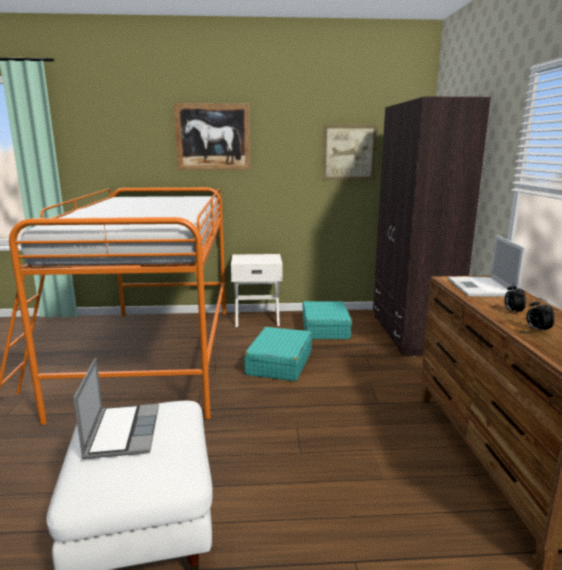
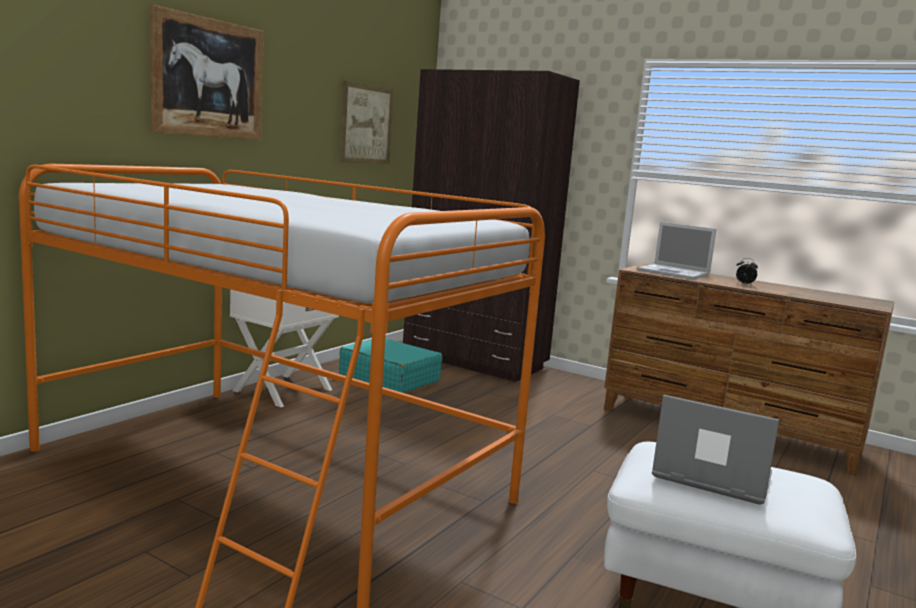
camera: 55 degrees left, 5 degrees down
turquoise suitcase [244,327,312,381] -> none
alarm clock [526,298,555,333] -> none

